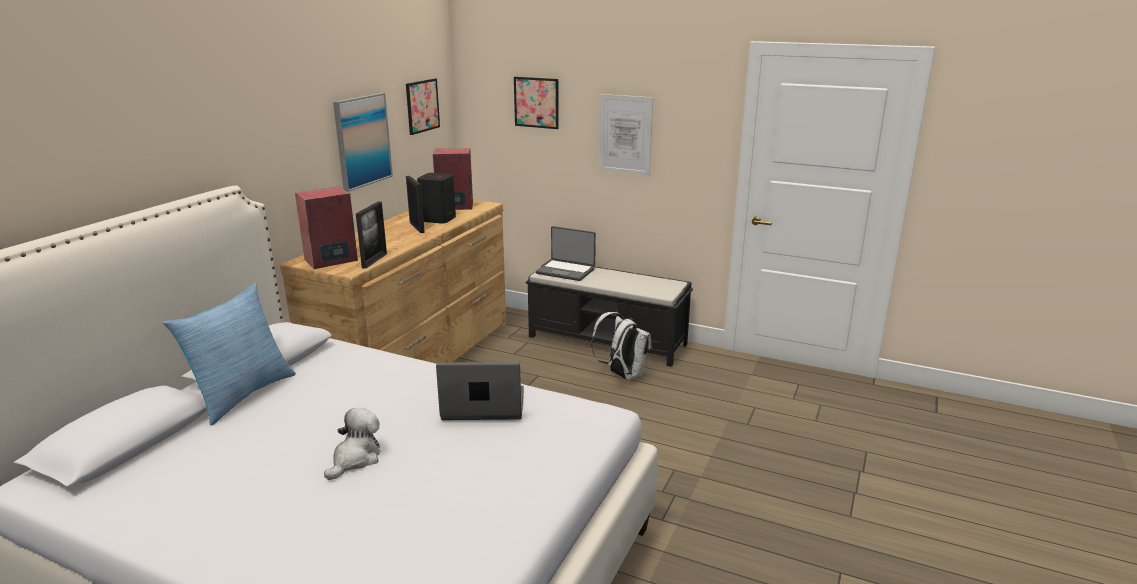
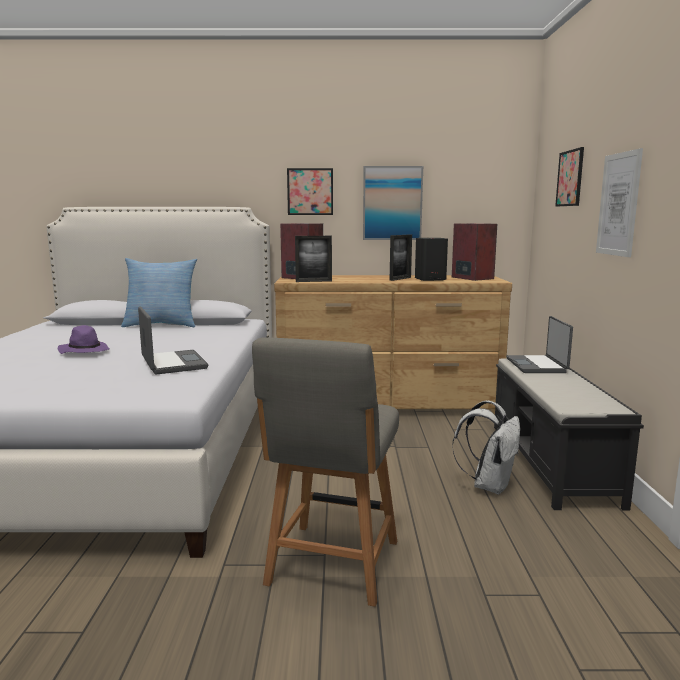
camera: 65 degrees right, 10 degrees down
plush toy [324,408,380,480] -> purple hat [57,325,110,354]
picture [406,79,440,135] -> picture moved to [287,168,333,215]
none -> grey chair [252,338,399,607]

